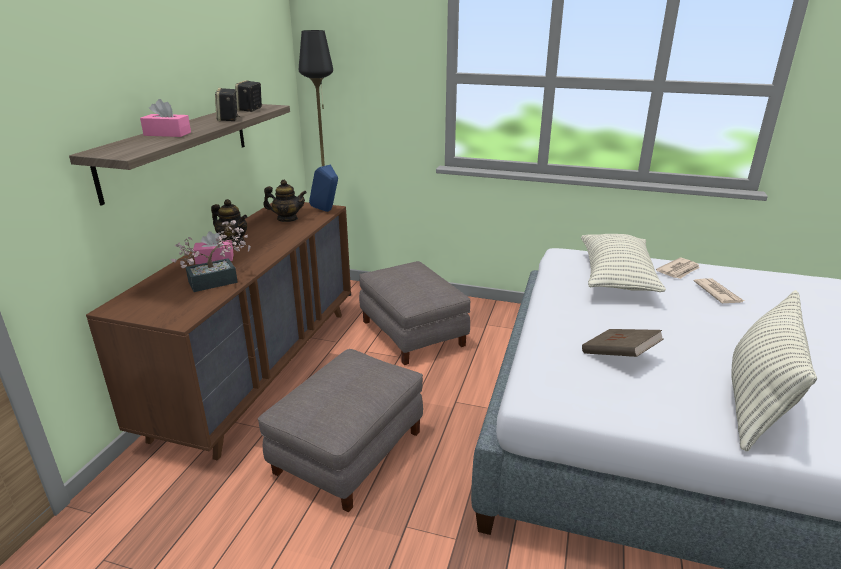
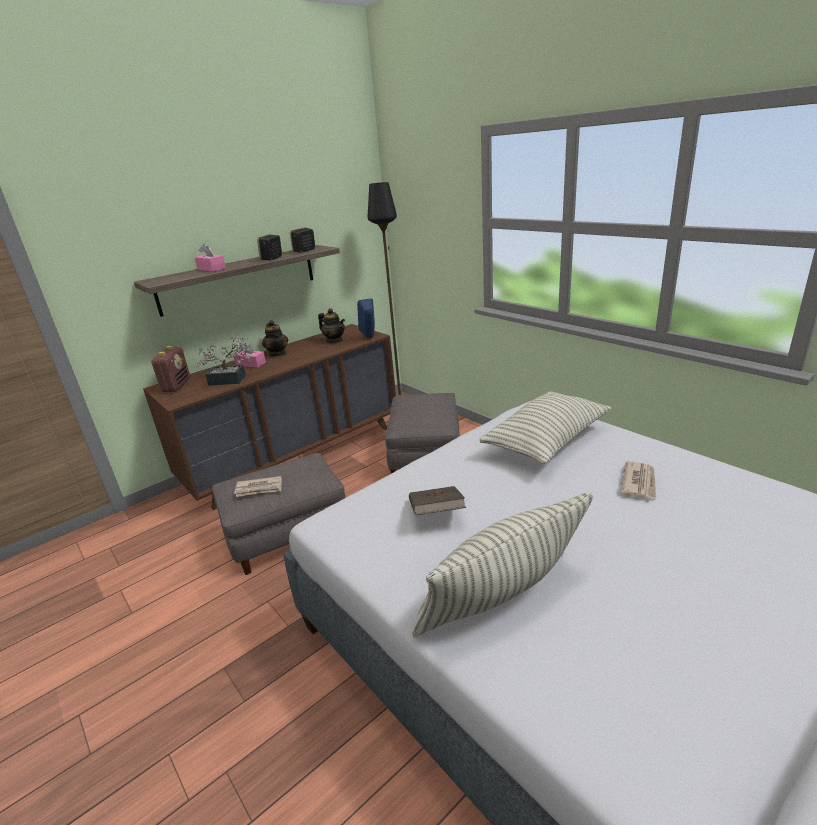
camera: 35 degrees right, 0 degrees up
newspaper [656,258,700,279] -> newspaper moved to [234,476,282,497]
none -> radio [151,346,190,392]

